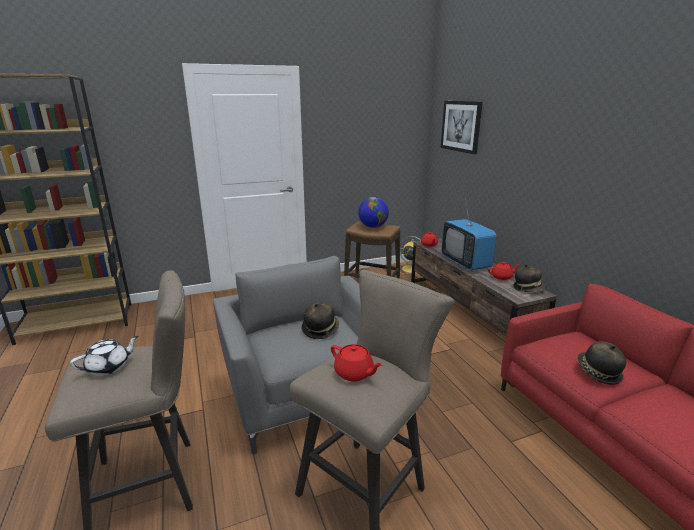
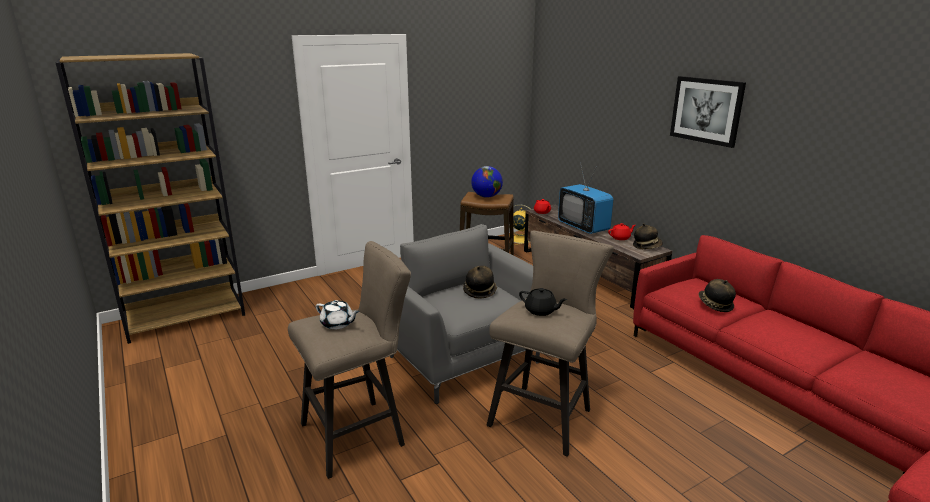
camera: 10 degrees left, 0 degrees up
white teapot [70,336,139,376] -> white teapot turned 75 degrees clockwise [316,300,359,330]
red teapot [331,344,382,381] -> black teapot [519,288,567,316]
picture [441,101,483,154] -> picture moved to [670,76,746,148]

